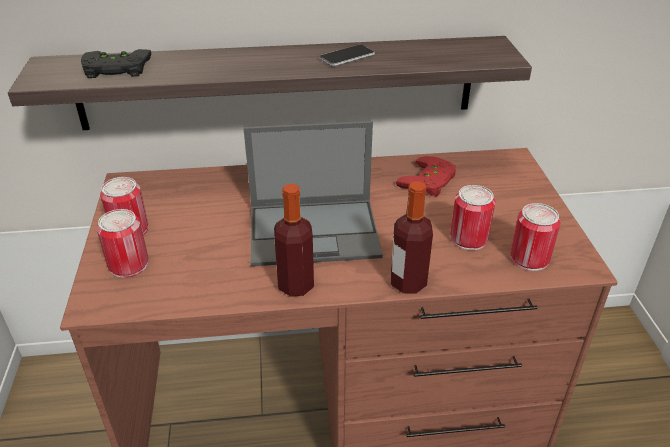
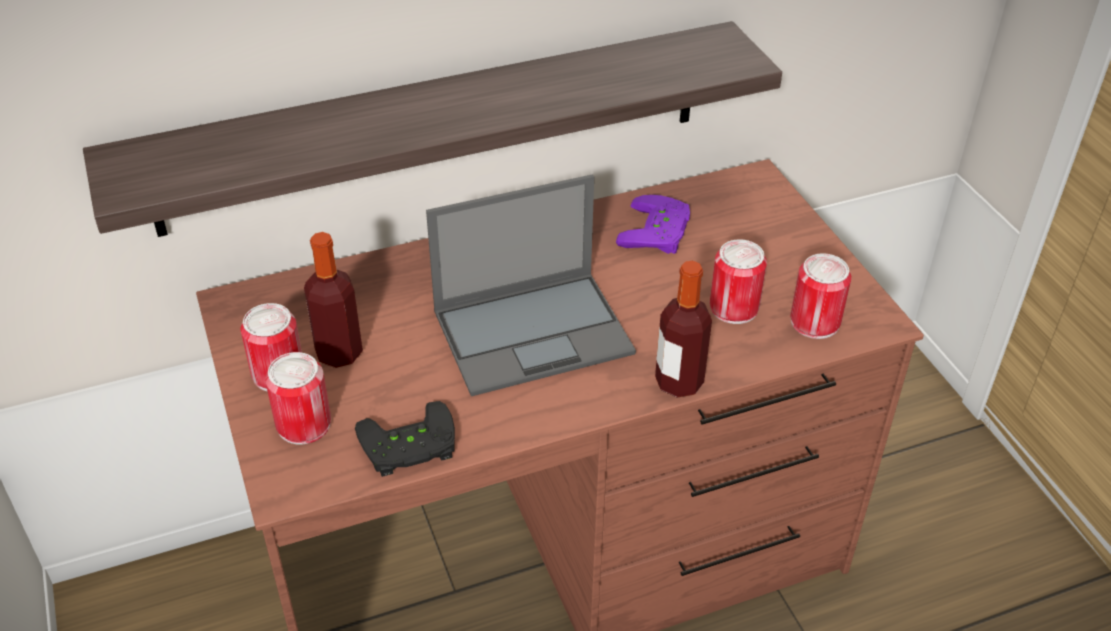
camera: 15 degrees left, 5 degrees up
black game controller [81,49,151,78] -> black game controller moved to [355,401,455,477]
bottle [274,184,314,297] -> bottle moved to [304,232,363,368]
phone [319,45,375,66] -> none
red game controller [396,156,456,197] -> purple game controller [616,195,690,254]

